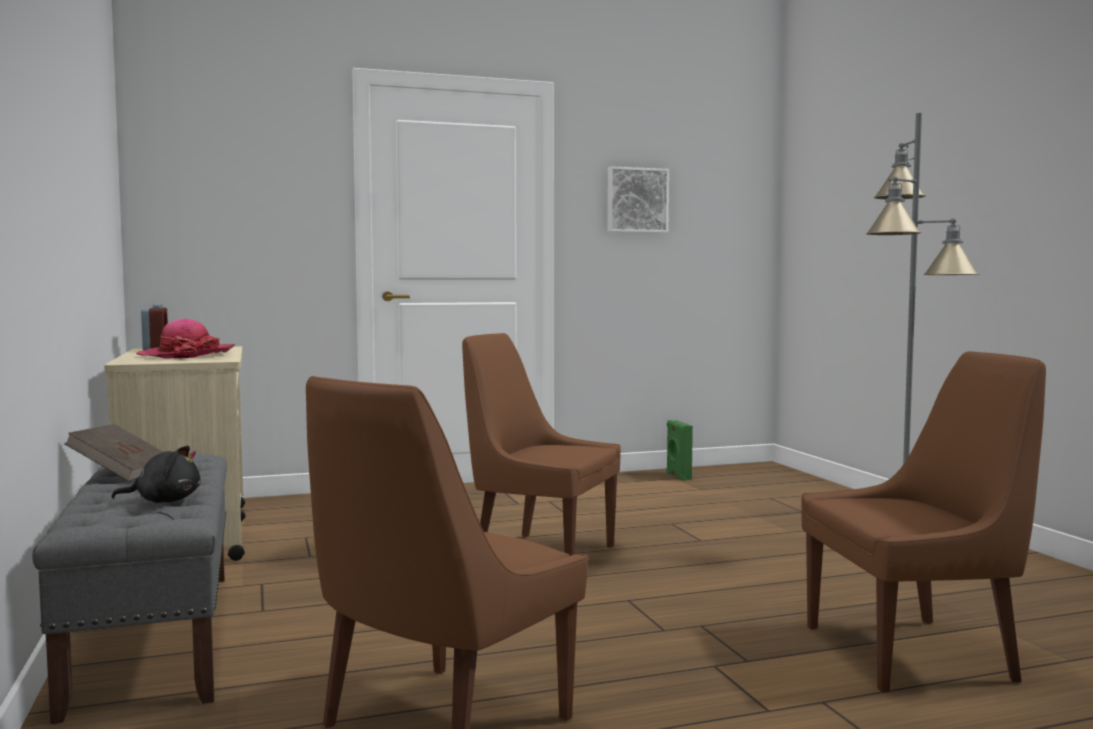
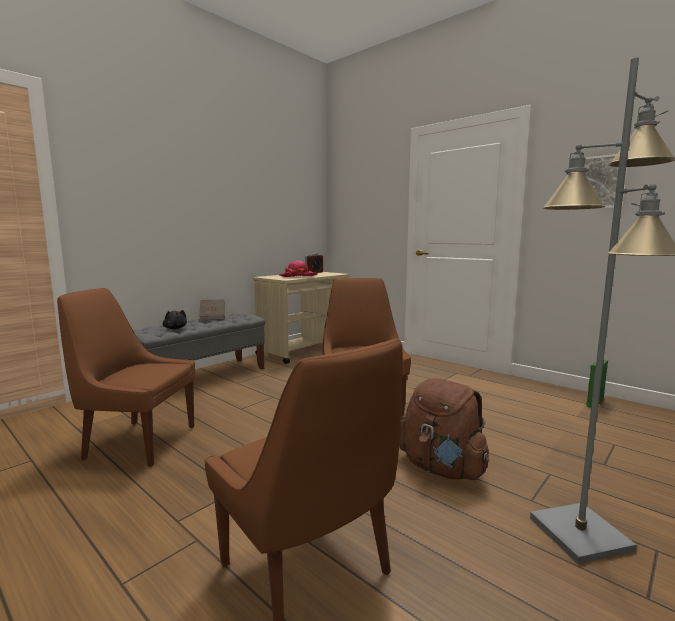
camera: 60 degrees right, 5 degrees up
none -> brown backpack [399,378,489,480]

